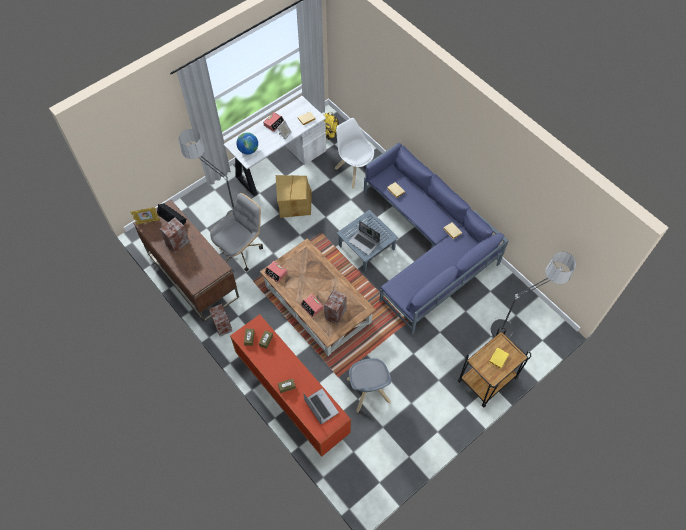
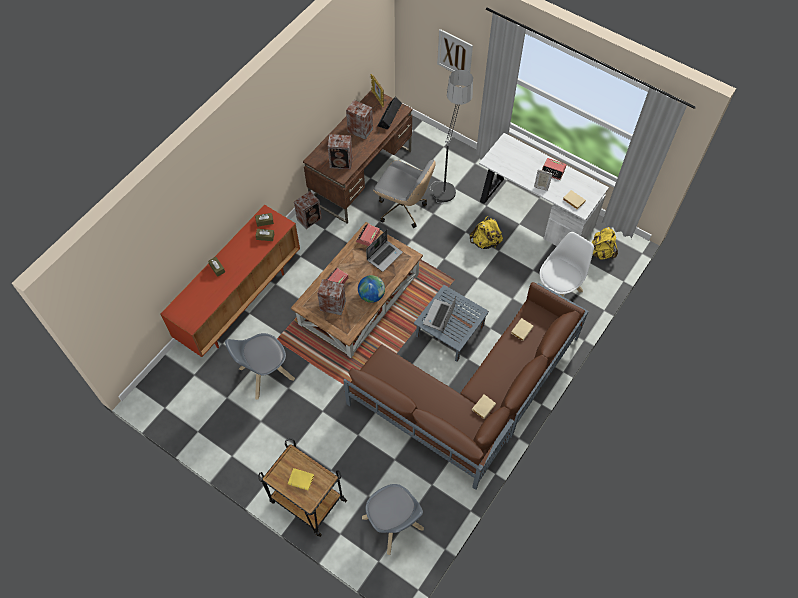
camera: 75 degrees right, 0 degrees up
globe [236,132,258,155] -> globe moved to [358,275,385,303]
cardboard box [276,175,312,218] -> yellow backpack [470,216,503,249]
laptop [303,389,339,424] -> laptop moved to [366,230,403,272]
blue sofa [336,142,509,335] -> brown sofa [343,282,589,490]
floor lamp [489,252,576,338] -> grey chair [362,484,424,555]
none -> speaker [328,134,353,170]
none -> picture [437,29,473,73]

